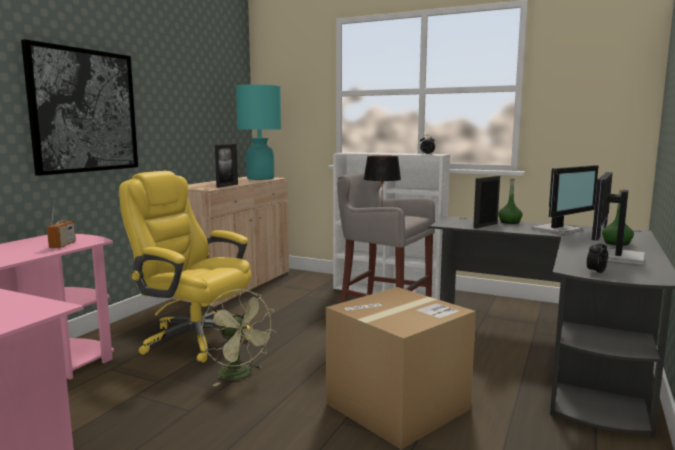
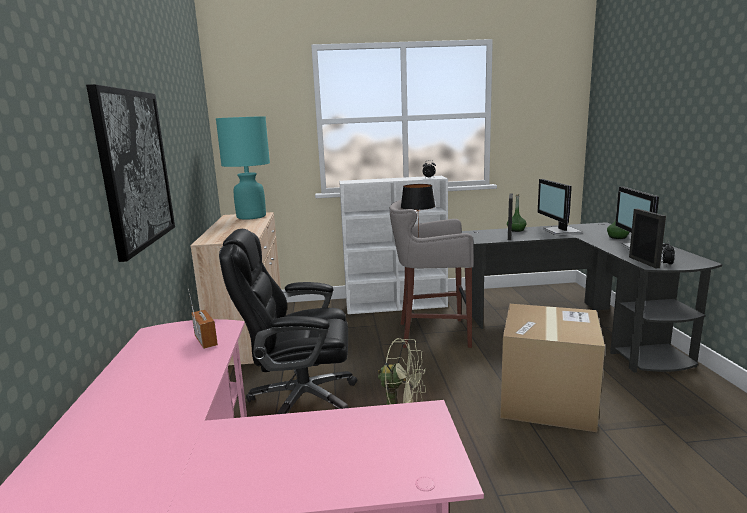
camera: 30 degrees left, 5 degrees up
yellow office chair [119,171,251,363] -> black office chair [219,229,357,414]
picture frame [215,144,238,188] -> picture frame moved to [629,209,666,268]
monitor [531,165,599,235] -> monitor turned 150 degrees clockwise [537,179,583,235]

